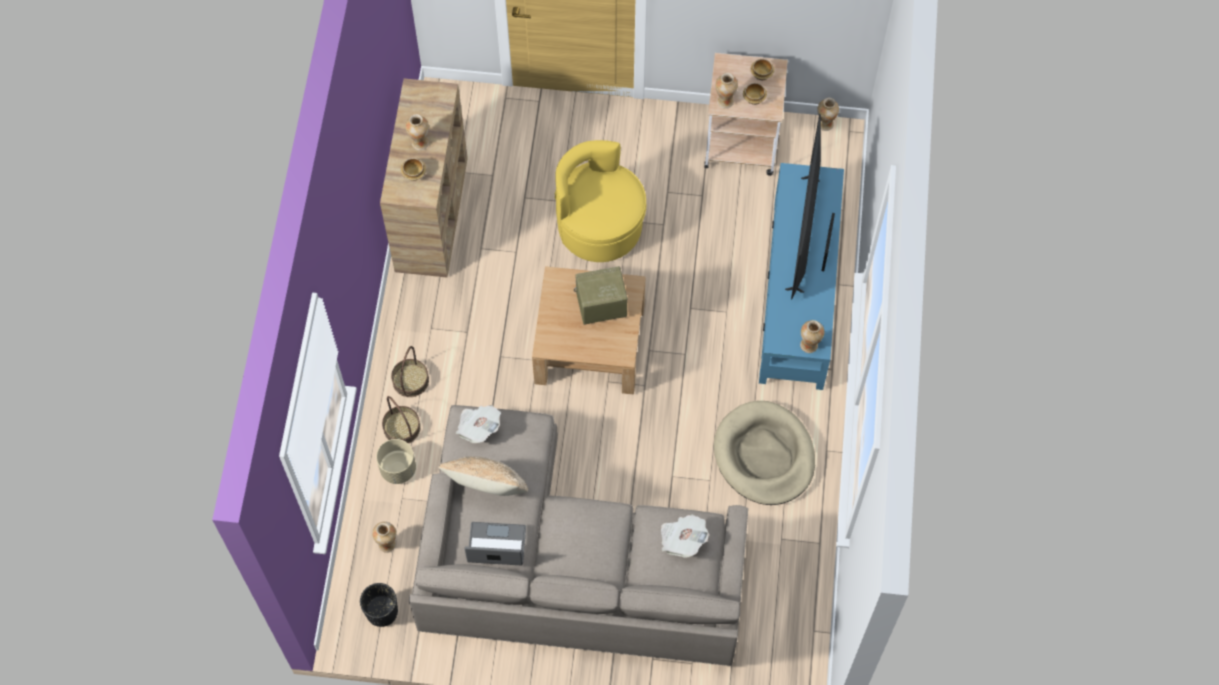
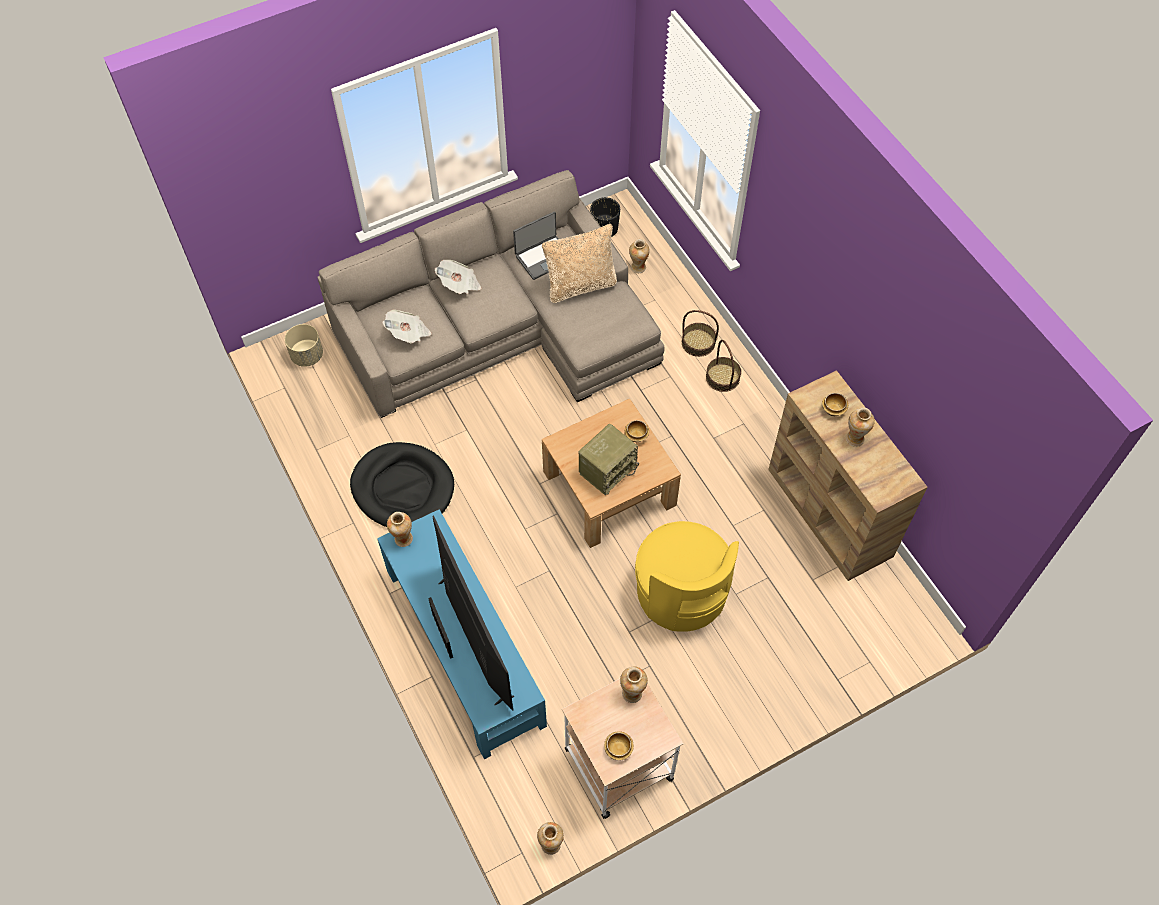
camera: 145 degrees right, 5 degrees down
beige planter [376,439,416,484] -> beige planter moved to [285,324,323,367]
newspaper [456,405,501,443] -> newspaper moved to [435,260,481,294]
yellow armchair [555,140,646,262] -> yellow armchair turned 60 degrees clockwise [635,521,739,632]
beige dog bed [714,401,815,505] -> black dog bed [350,442,454,527]
bowl [743,83,767,105] -> bowl moved to [625,420,649,442]

